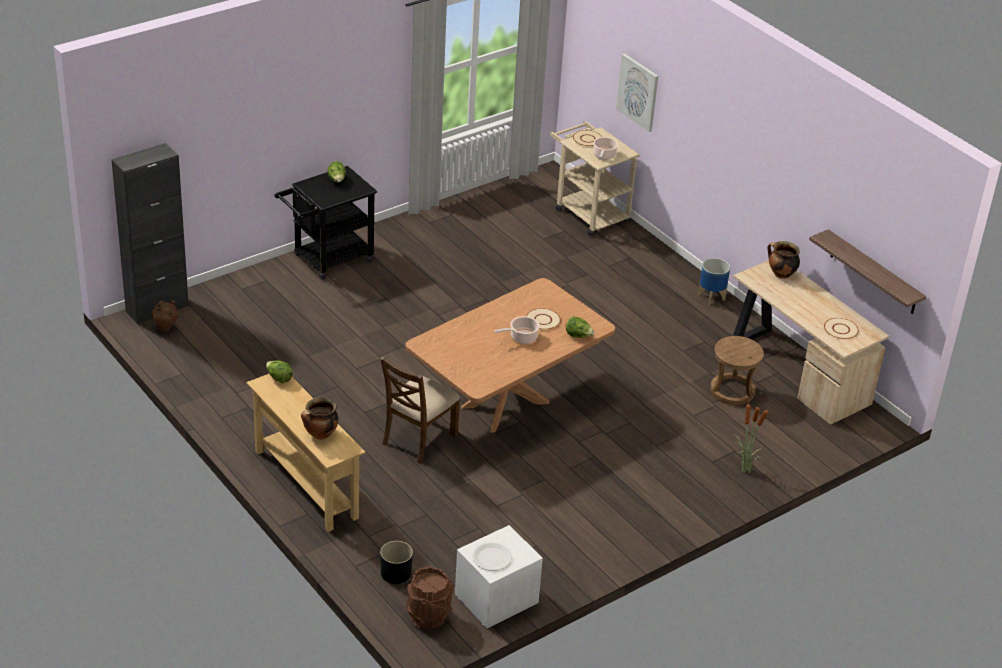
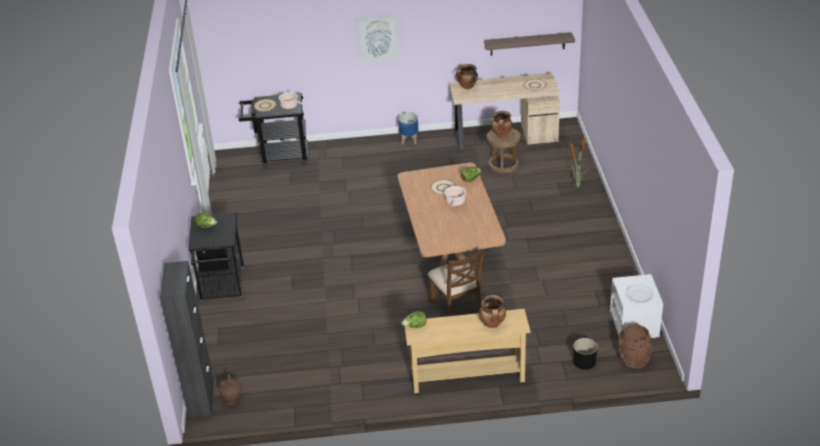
camera: 55 degrees left, 0 degrees up
beige cart [550,121,640,236] -> black cart [239,93,309,168]
picture [616,54,658,132] -> picture moved to [357,15,399,62]
none -> cooking pot [491,111,512,137]

